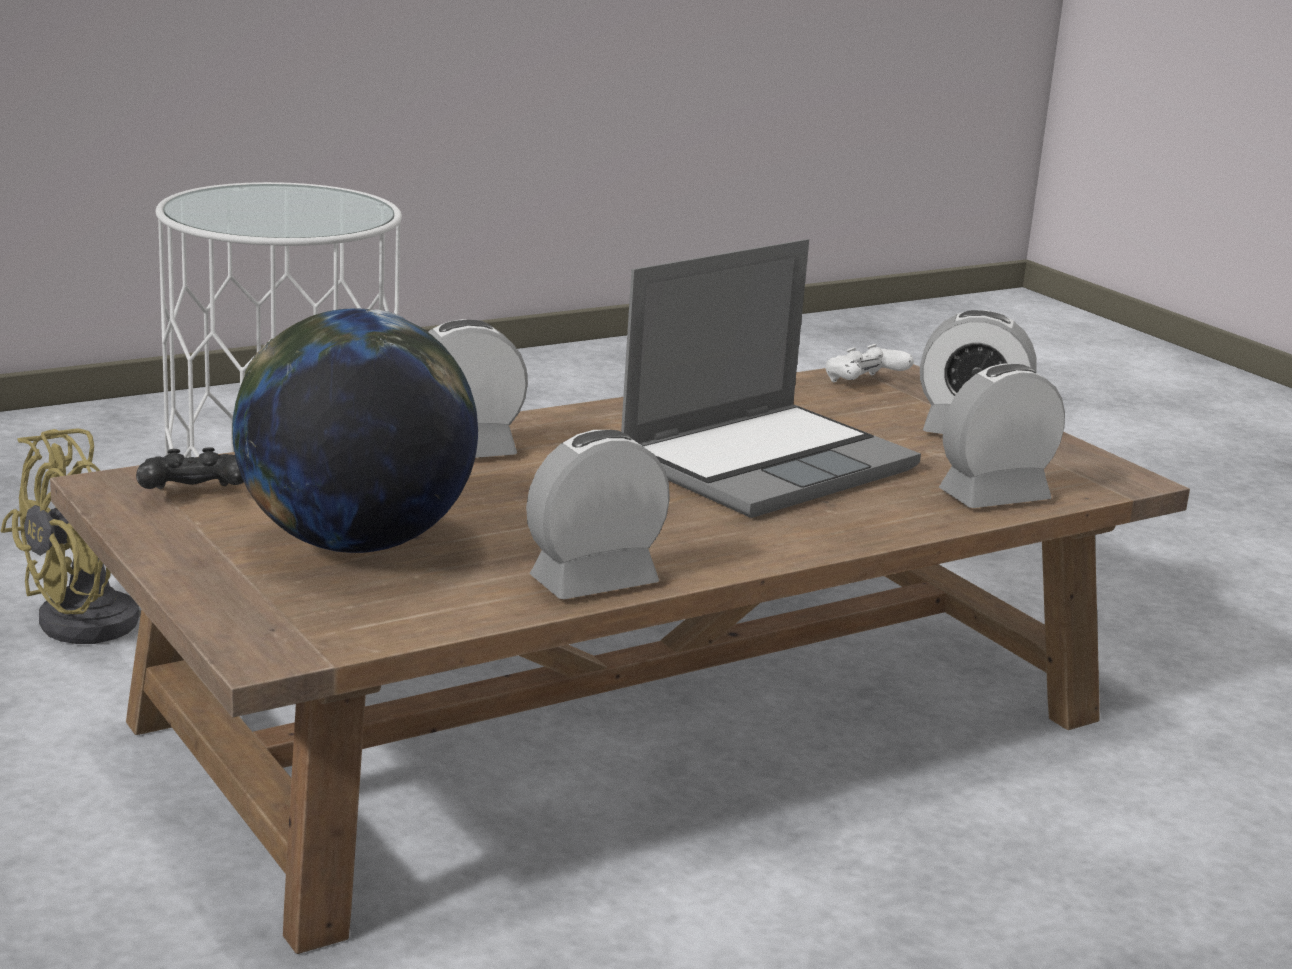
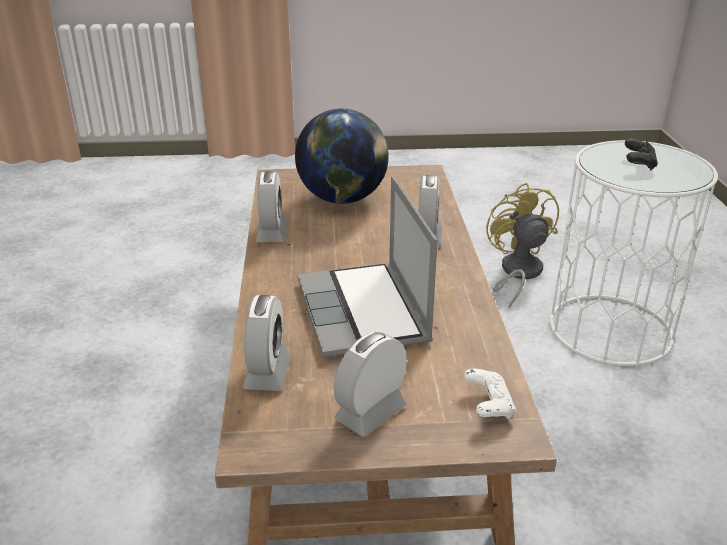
camera: 120 degrees right, 10 degrees up
black game controller [136,447,244,489] -> black game controller moved to [625,139,658,171]

